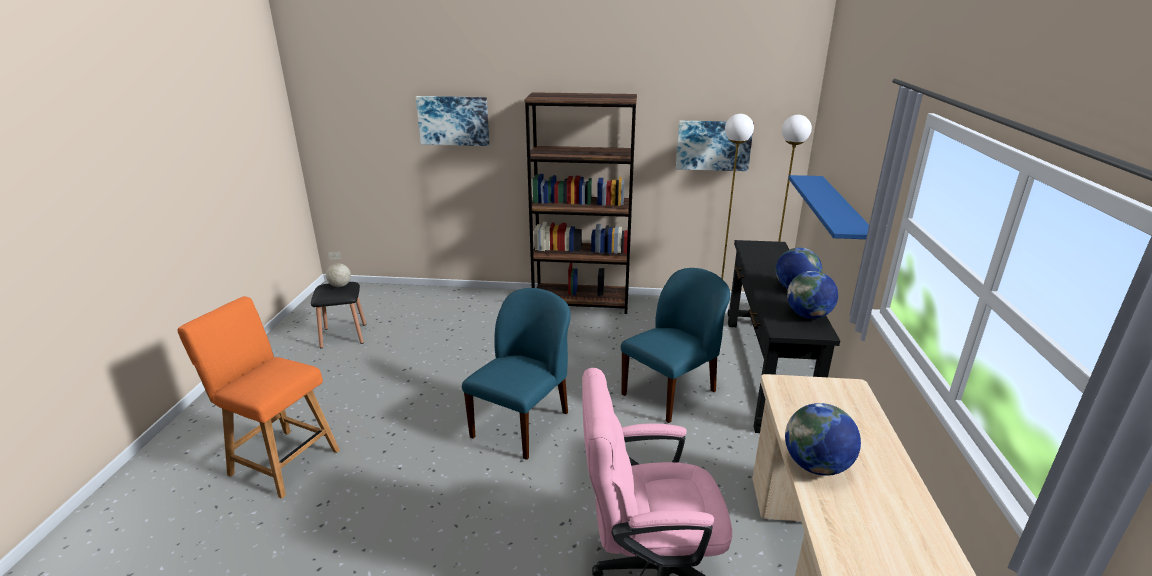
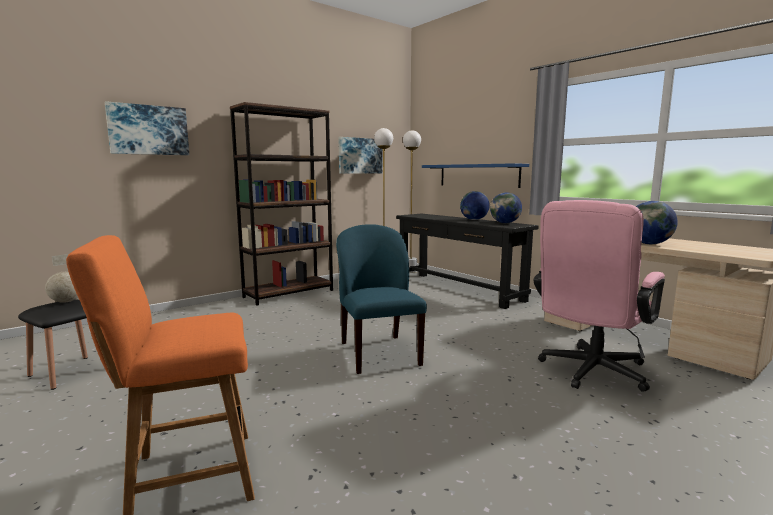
camera: 45 degrees left, 15 degrees down
blue chair [621,268,730,423] -> none

